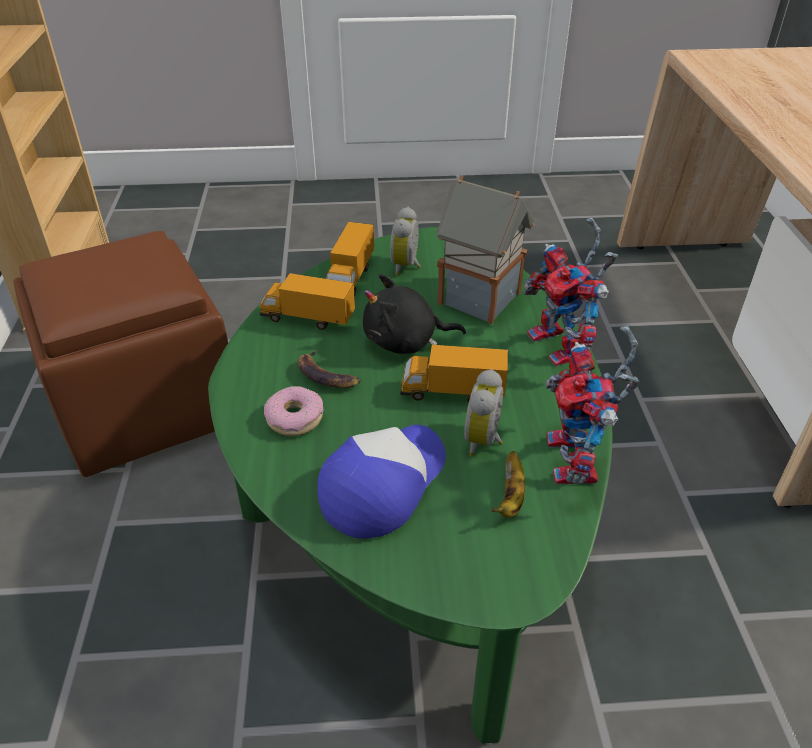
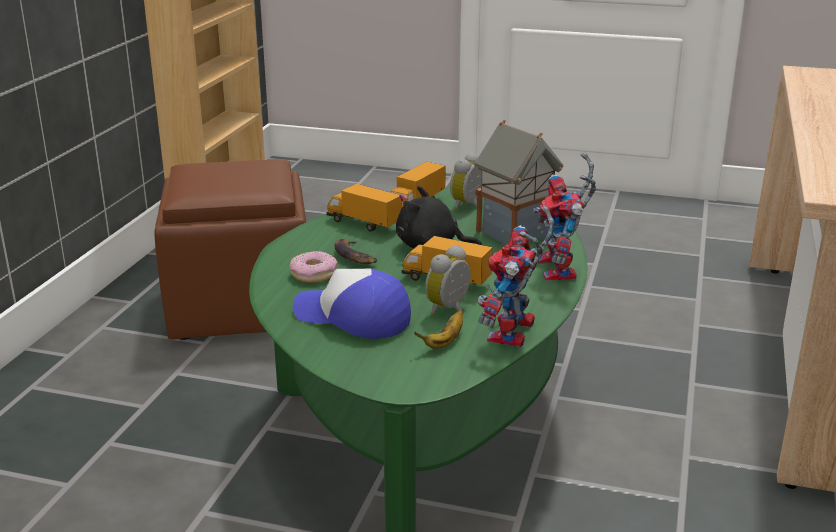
camera: 20 degrees right, 15 degrees down
cap [317,425,446,539] -> cap turned 120 degrees counterclockwise [293,268,411,339]

